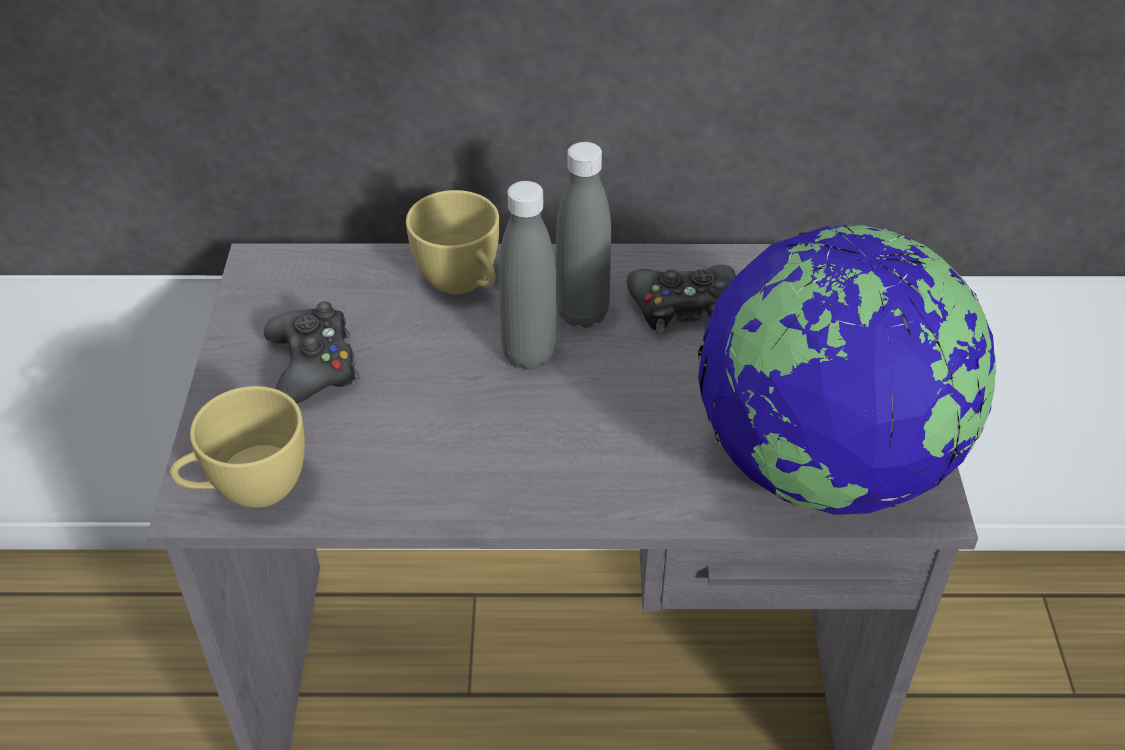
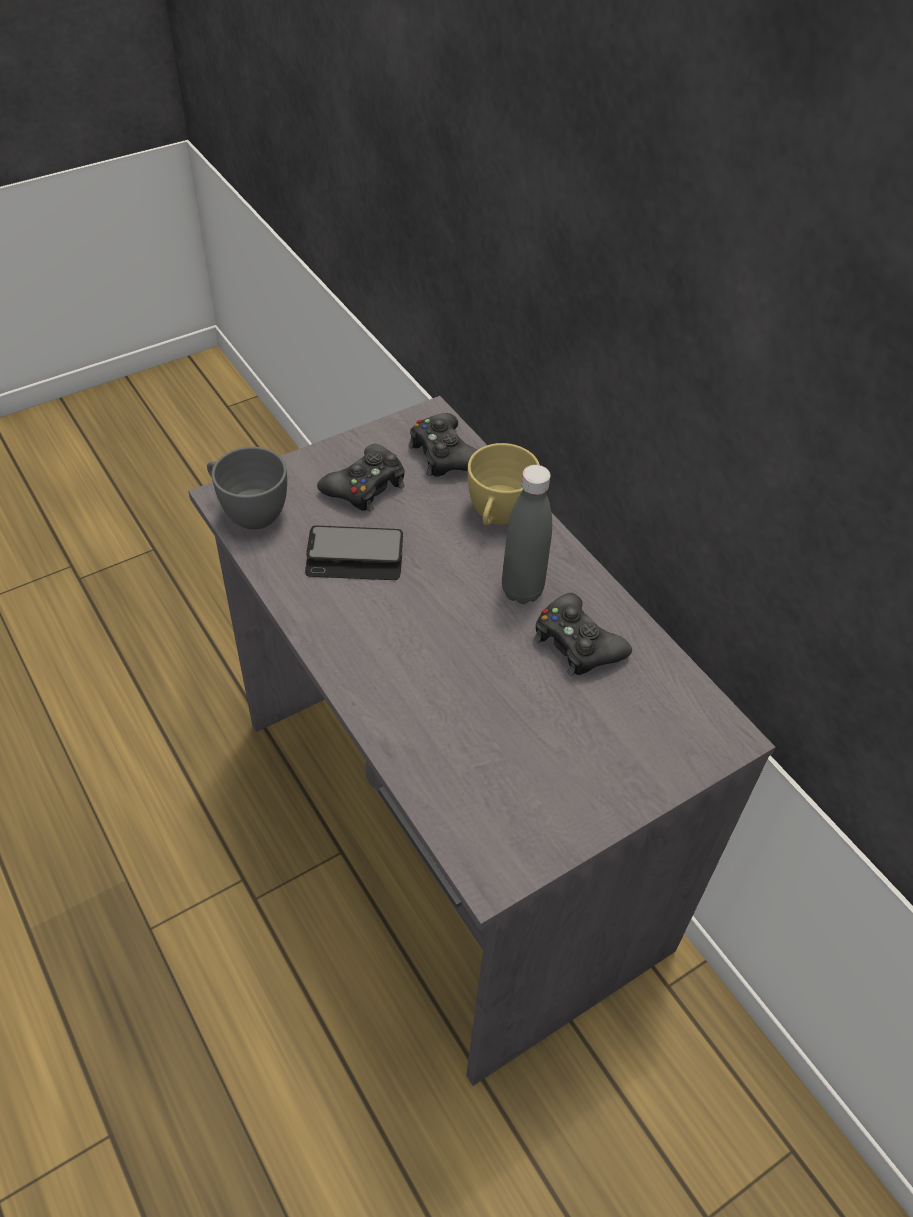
camera: 55 degrees right, 5 degrees up
yellow cup [170,386,305,508] -> grey cup [207,447,287,530]
grey bottle [499,181,557,370] -> none
globe [698,224,996,515] -> none
none -> phone [305,525,403,580]
none -> black game controller [409,413,477,477]

